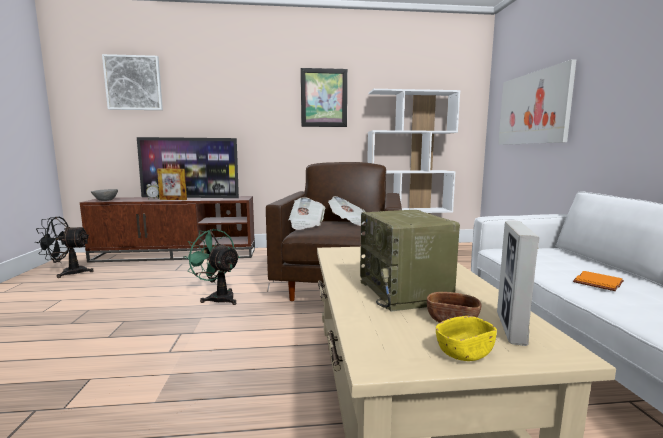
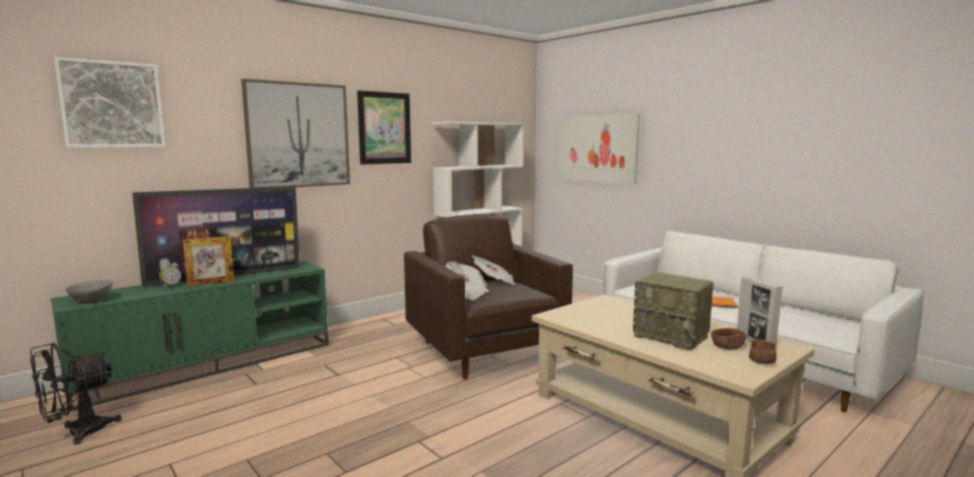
camera: 35 degrees left, 0 degrees up
brown tv stand [80,196,255,263] -> green tv stand [51,261,329,412]
green fan [183,229,240,305] -> none
yellow bowl [436,316,497,361] -> brown bowl [749,339,777,364]
none -> picture [241,79,350,188]

